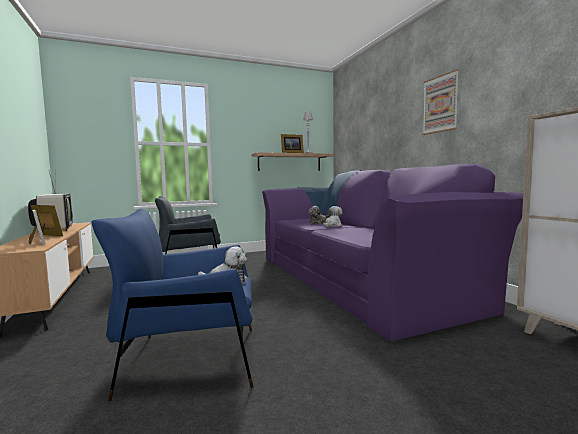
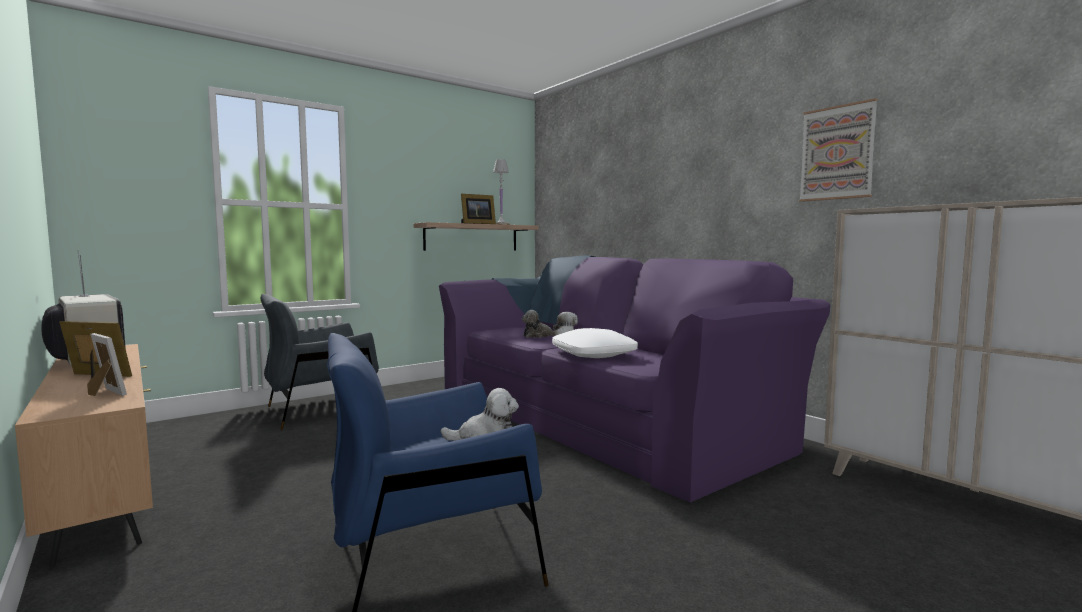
camera: 15 degrees left, 0 degrees up
picture [422,69,459,135] -> picture moved to [799,98,878,202]
none -> white pillow [552,328,638,358]

